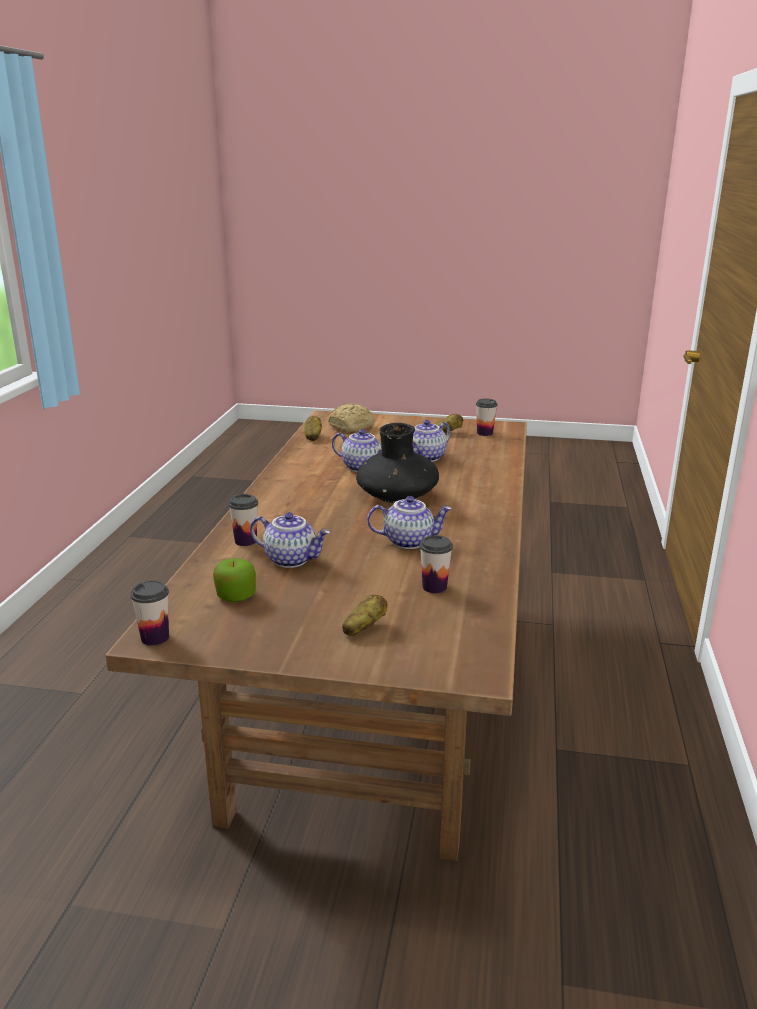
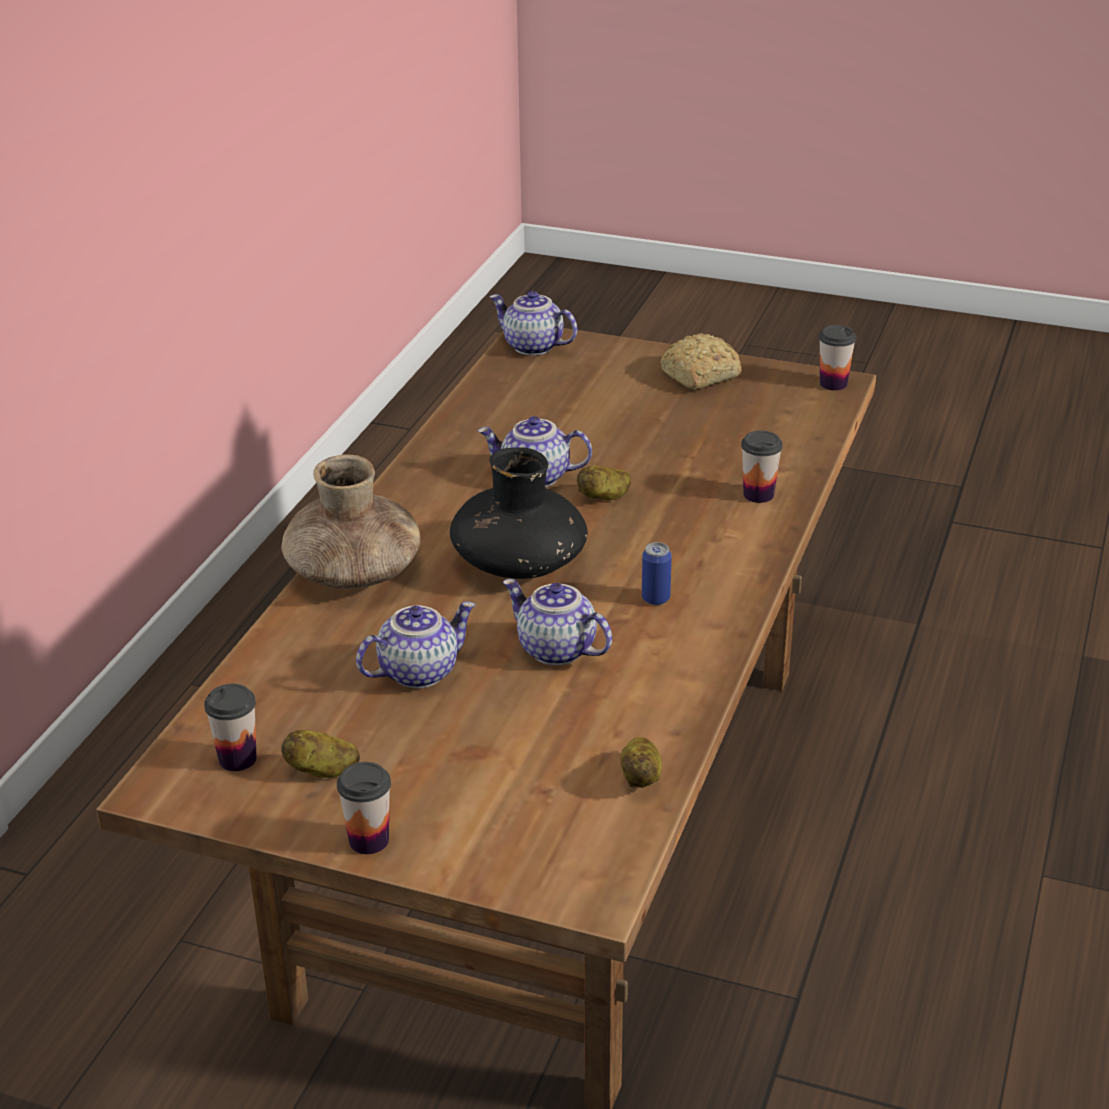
camera: 170 degrees left, 10 degrees up
apple [213,558,256,602] -> none
teapot [250,512,330,568] -> teapot moved to [489,291,577,355]
bread [328,403,375,432] -> bread moved to [660,333,742,390]
potato [342,595,388,636] -> potato moved to [577,466,631,500]
cup [420,535,453,593] -> cup moved to [337,762,391,854]
none -> brown vase [282,454,421,589]
none -> can [642,542,672,605]

